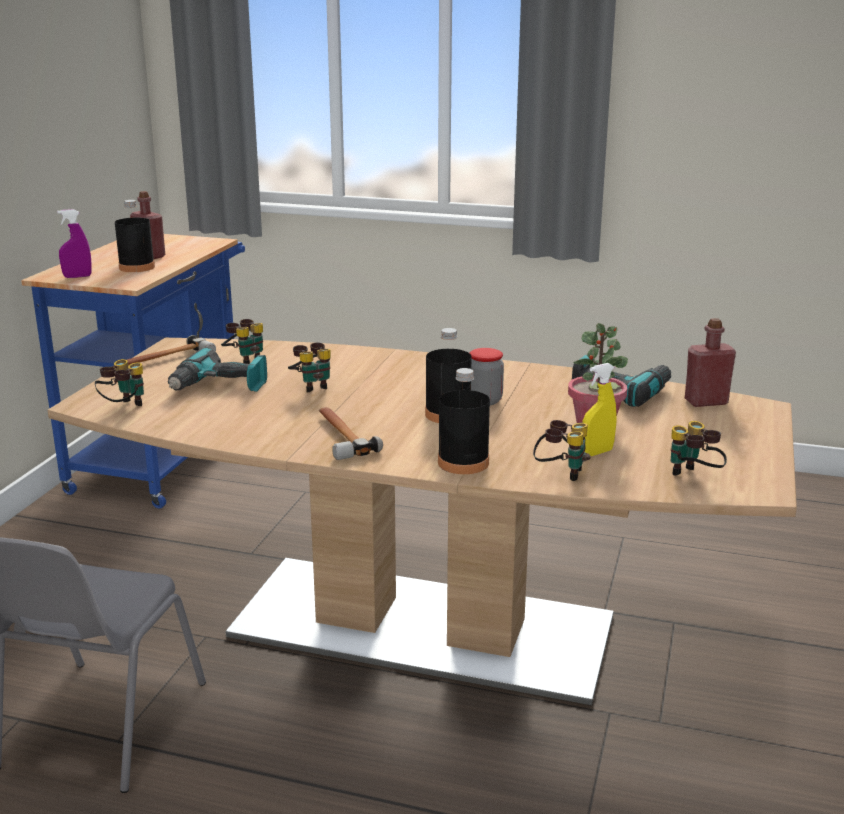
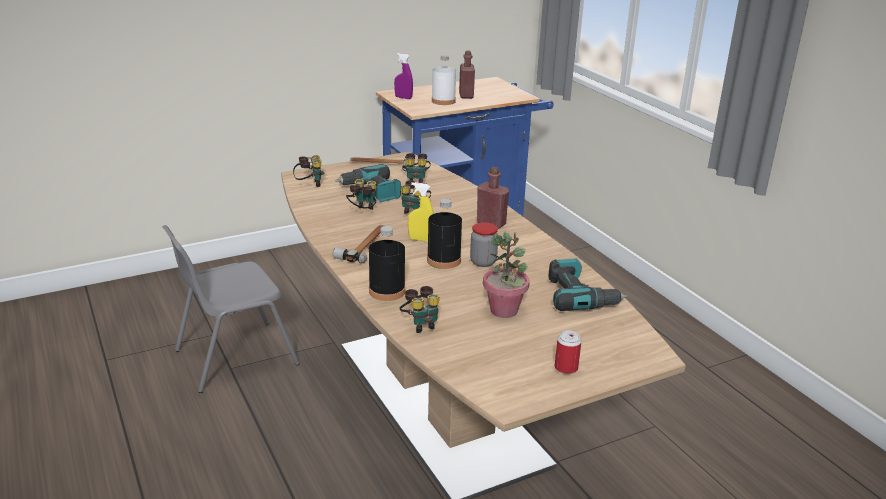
camera: 45 degrees right, 5 degrees up
black bottle [115,200,155,272] -> white bottle [432,55,456,105]
yellow spray bottle [582,363,616,456] -> yellow spray bottle moved to [408,182,434,242]
binoculars [671,421,727,476] -> binoculars moved to [346,179,376,210]
red bottle [685,318,736,407] -> red bottle moved to [477,167,509,229]
none -> can [555,330,582,374]

